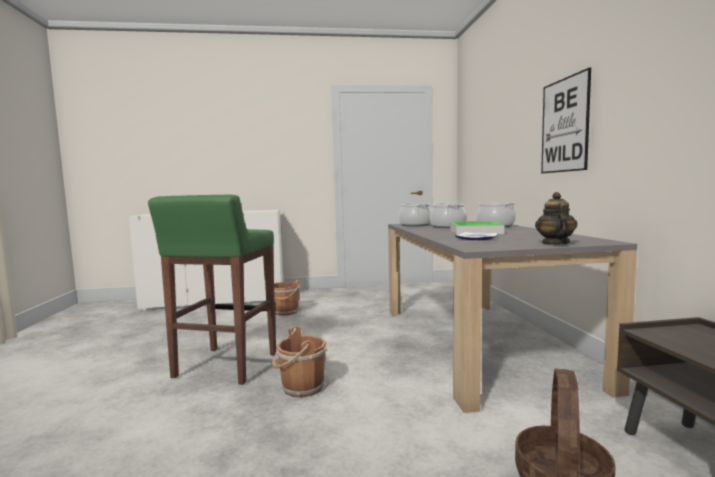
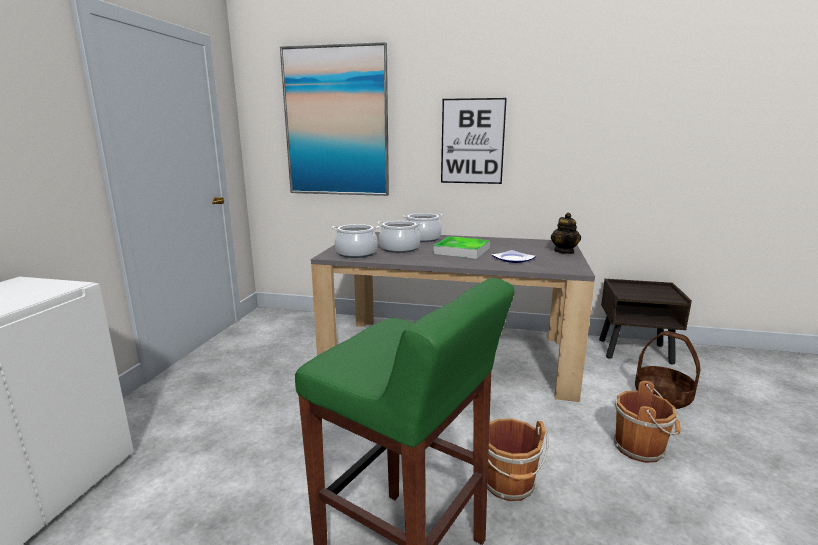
camera: 70 degrees left, 10 degrees up
brown bucket [274,278,301,316] -> brown bucket moved to [614,381,681,463]
teapot [535,192,577,245] -> teapot turned 120 degrees counterclockwise [551,213,581,254]
none -> picture [280,42,389,196]

